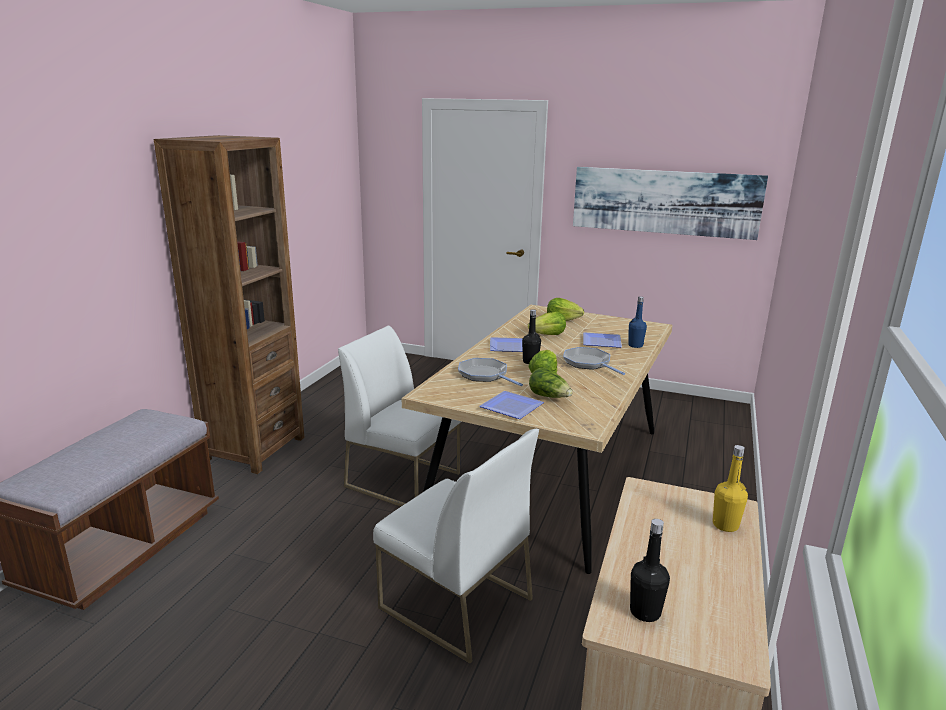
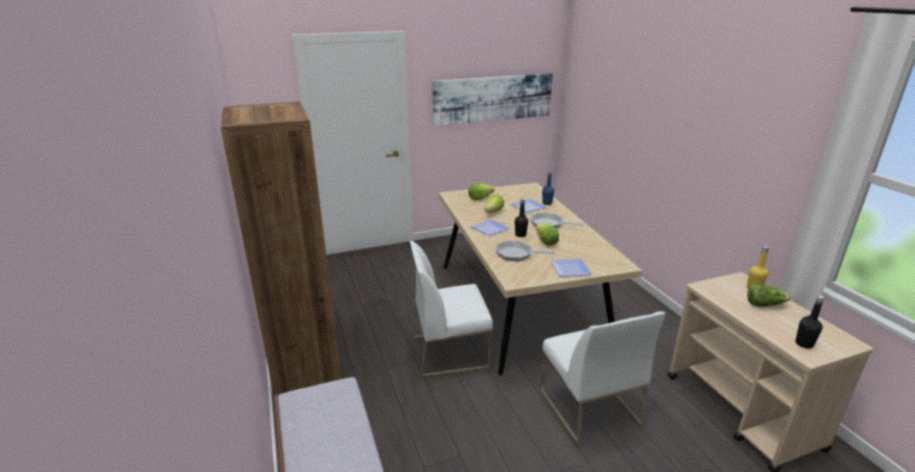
camera: 40 degrees left, 5 degrees up
white chair [373,429,539,664] -> white chair turned 75 degrees clockwise [540,311,665,447]
lettuce [529,367,573,398] -> lettuce moved to [747,284,791,307]

